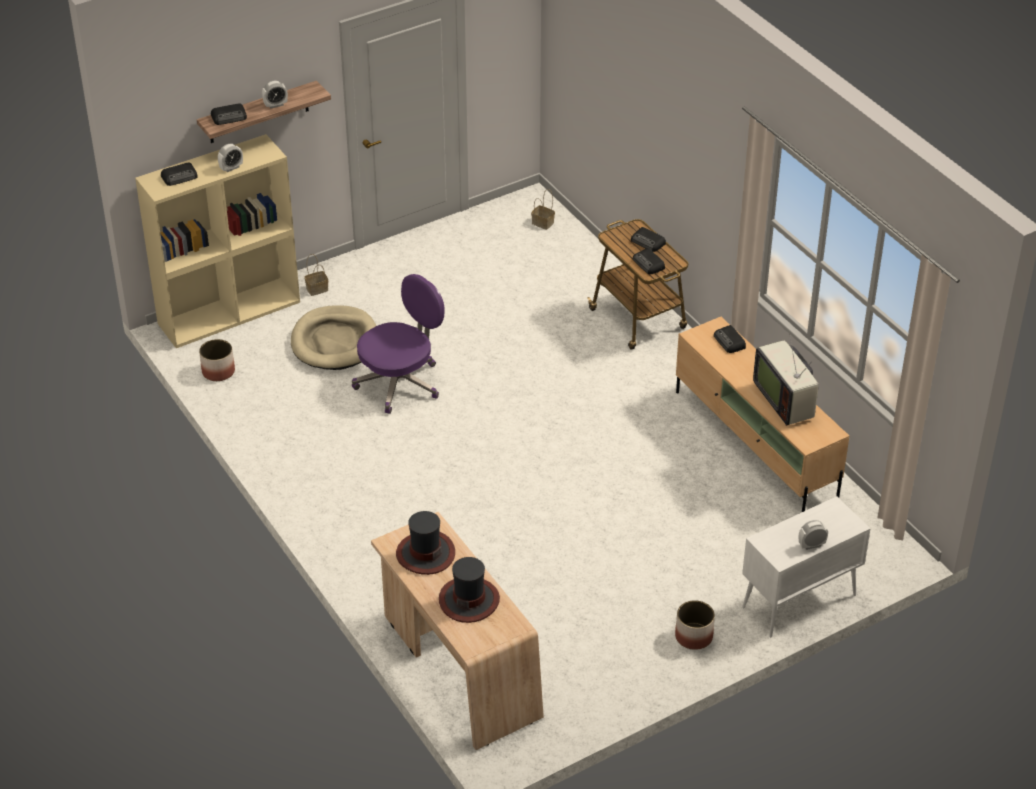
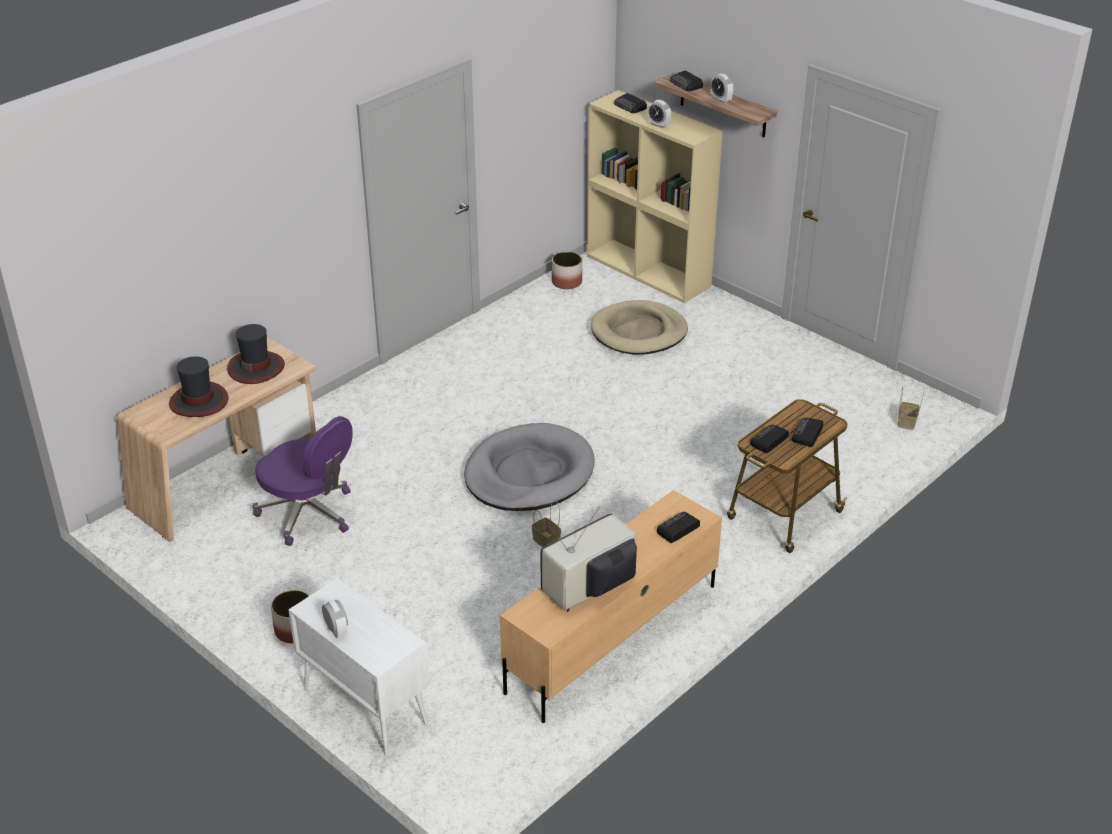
camera: 75 degrees right, 5 degrees down
basket [304,254,328,296] -> basket moved to [532,500,561,547]
purple office chair [352,274,445,414] -> purple office chair moved to [252,416,353,546]
none -> grey dog bed [464,423,594,511]

